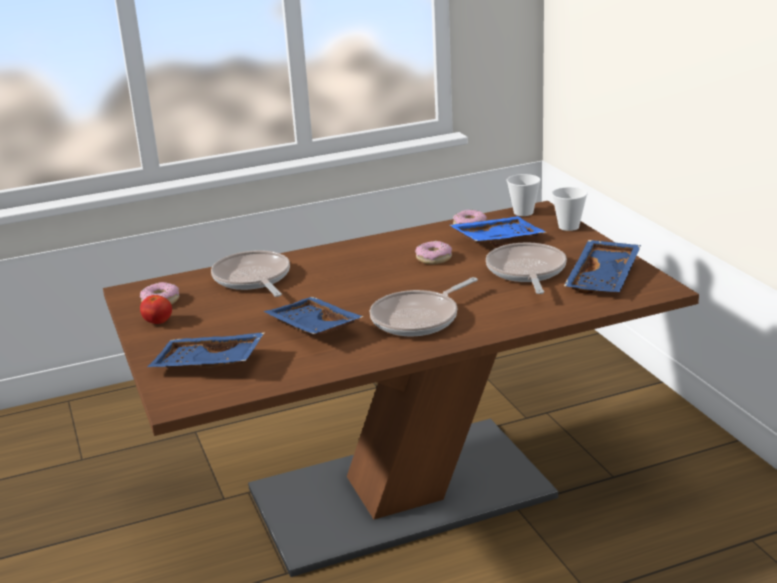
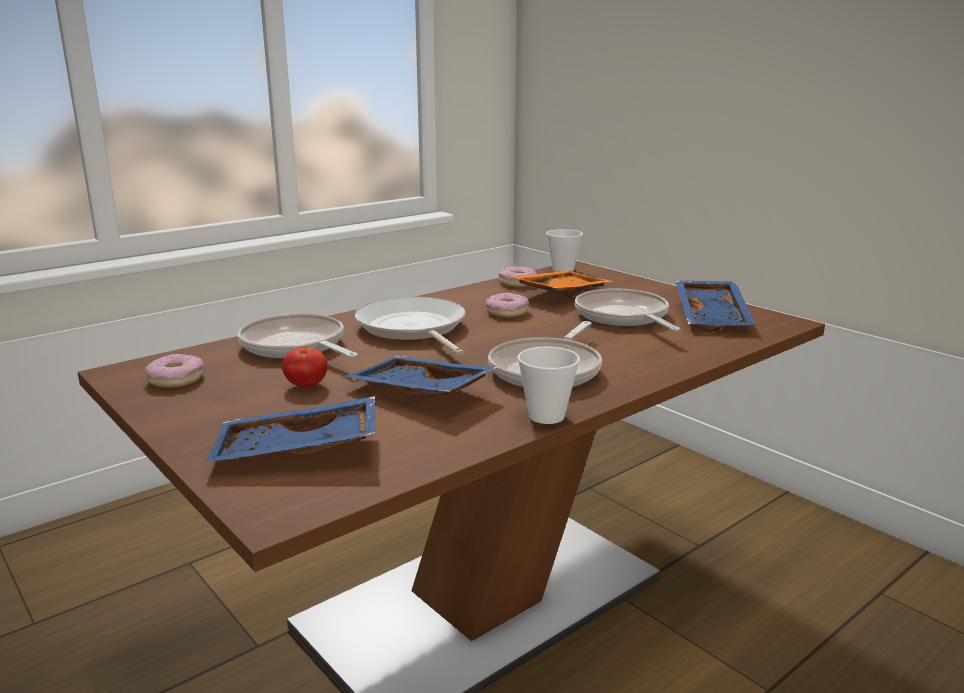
camera: 20 degrees left, 5 degrees down
tomato [140,295,172,324] -> tomato moved to [282,348,328,387]
blue tray [450,216,546,247] -> orange tray [510,270,613,297]
cup [552,187,587,231] -> cup moved to [517,346,580,424]
none -> frying pan [355,297,465,356]

